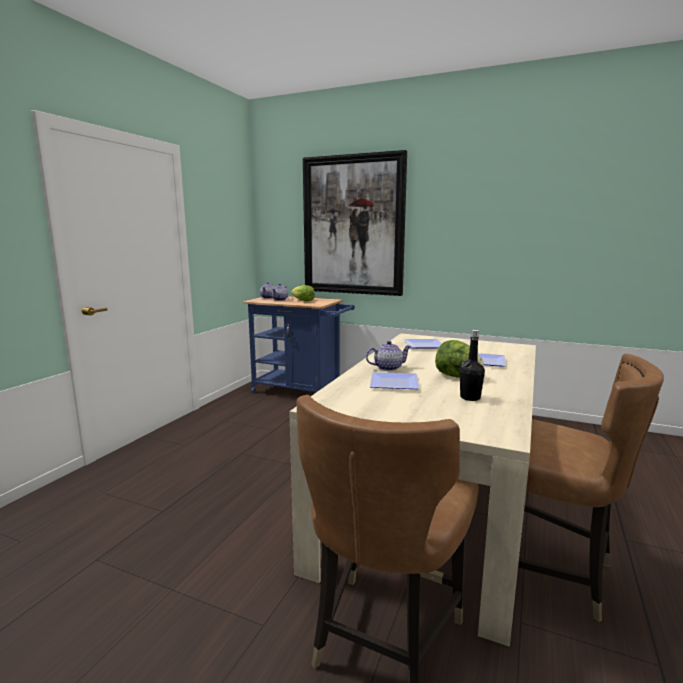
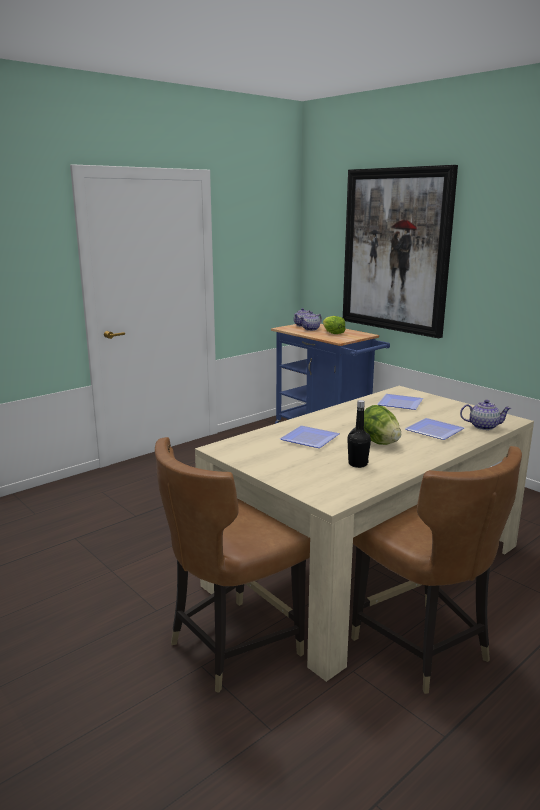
camera: 25 degrees right, 5 degrees up
teapot [366,341,411,371] -> teapot moved to [460,400,511,430]

